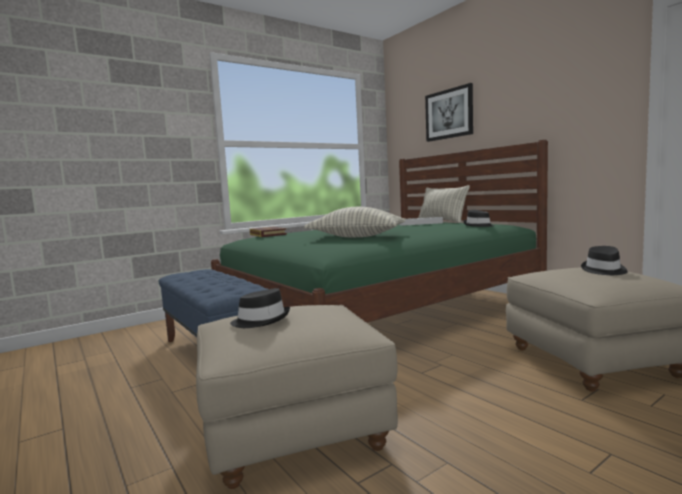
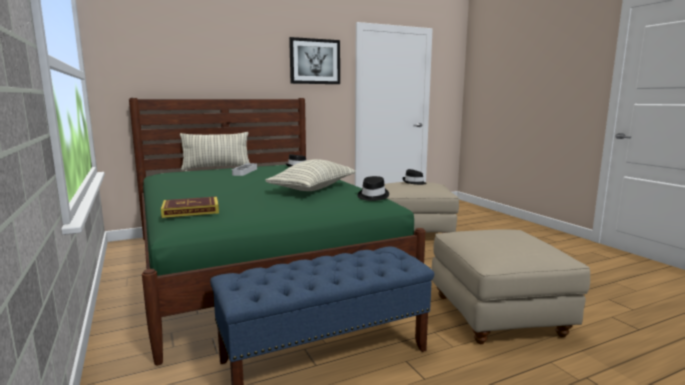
camera: 80 degrees left, 5 degrees up
black hat [230,288,290,328] -> black hat moved to [357,176,389,201]
picture [425,83,473,142] -> picture moved to [289,37,340,84]

